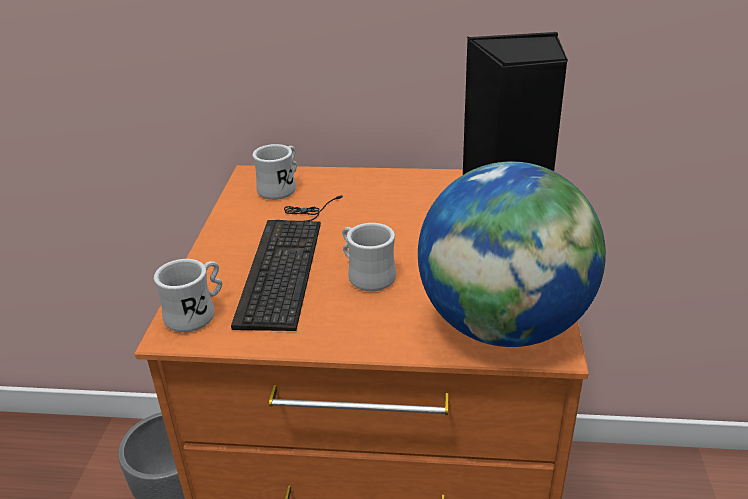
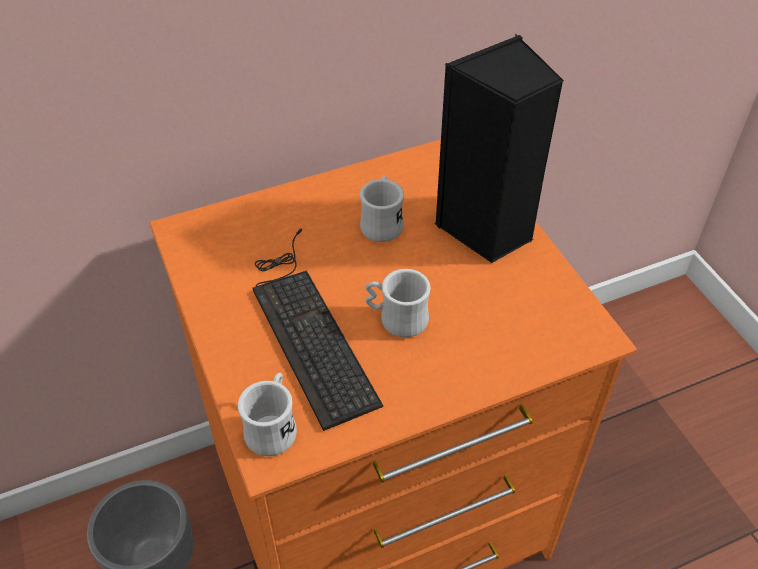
camera: 30 degrees left, 15 degrees up
white mug [252,144,297,200] -> white mug moved to [360,175,404,242]
globe [418,161,606,347] -> none

